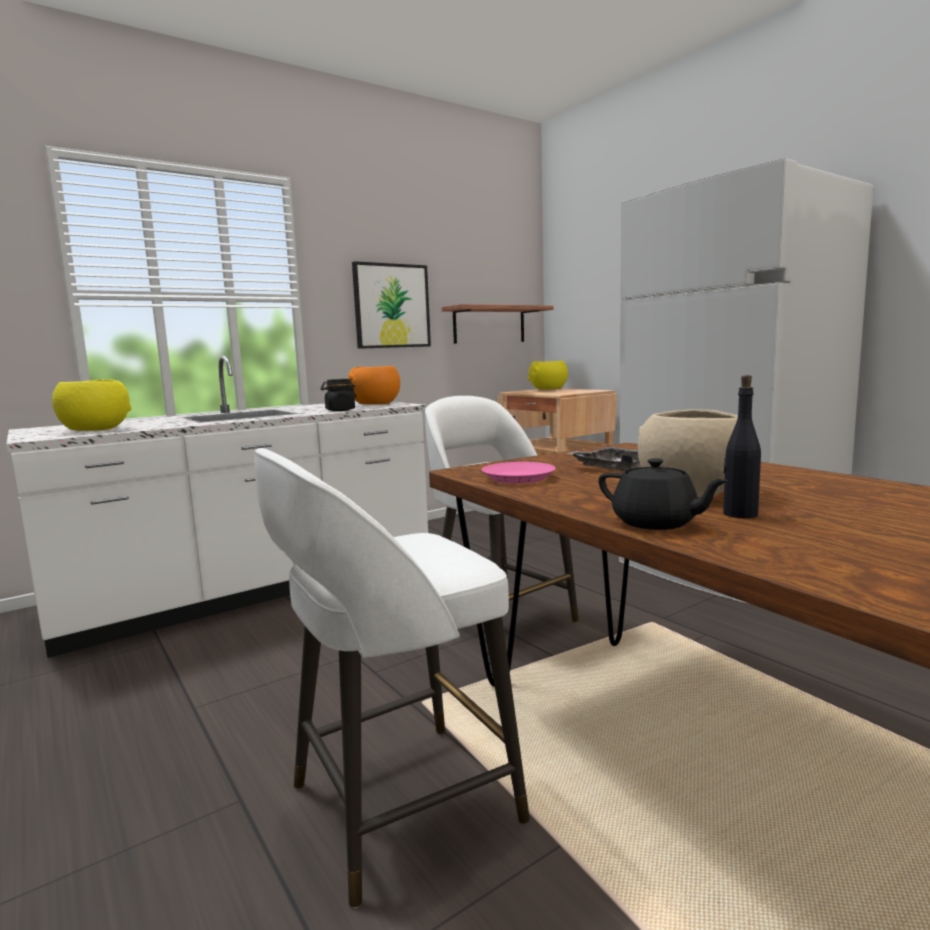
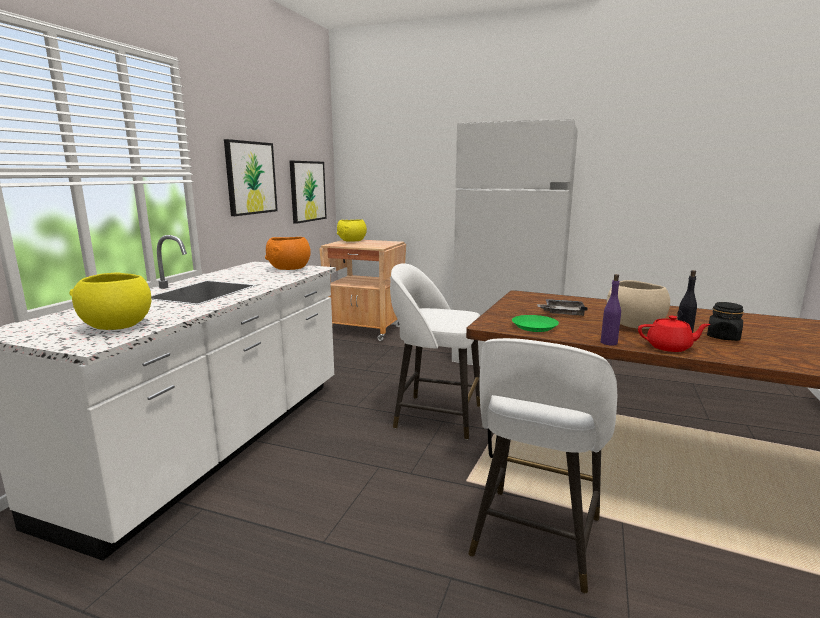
camera: 35 degrees left, 5 degrees up
black jar [321,379,357,411] -> black jar moved to [707,302,744,341]
shelf [441,304,553,344] -> picture [290,161,327,224]
pink plate [482,462,556,484] -> green plate [512,315,559,332]
black teapot [598,458,729,530] -> red teapot [638,316,710,352]
none -> purple bottle [601,274,621,345]

